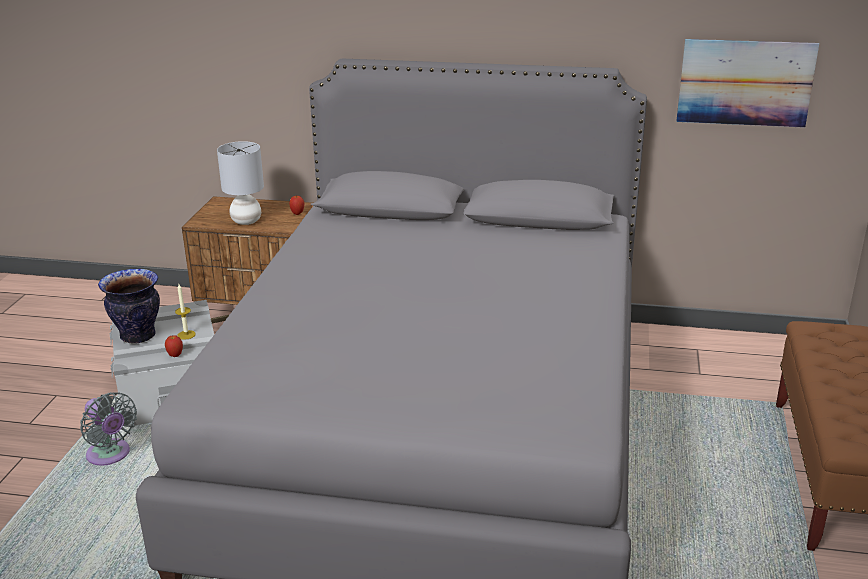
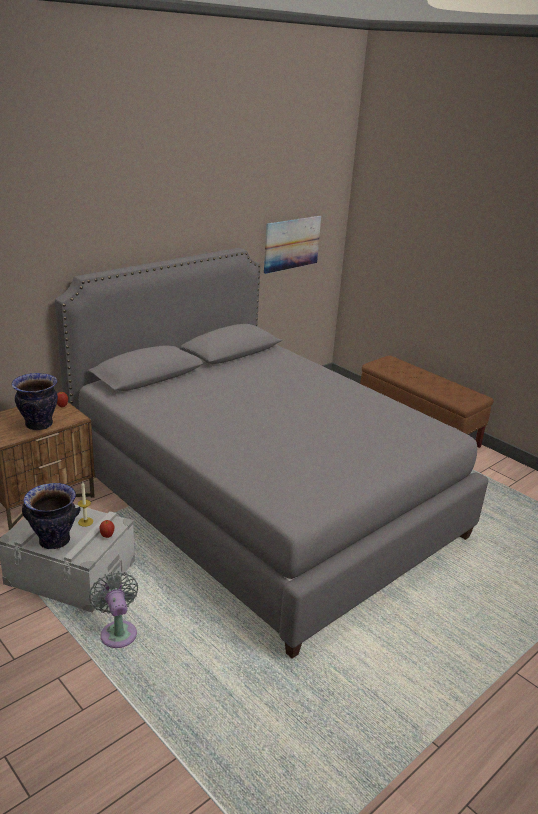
camera: 55 degrees left, 0 degrees up
grey fan [80,392,137,466] -> grey fan turned 105 degrees counterclockwise [89,571,138,648]
grey table lamp [217,141,264,225] -> vase [11,373,58,430]

